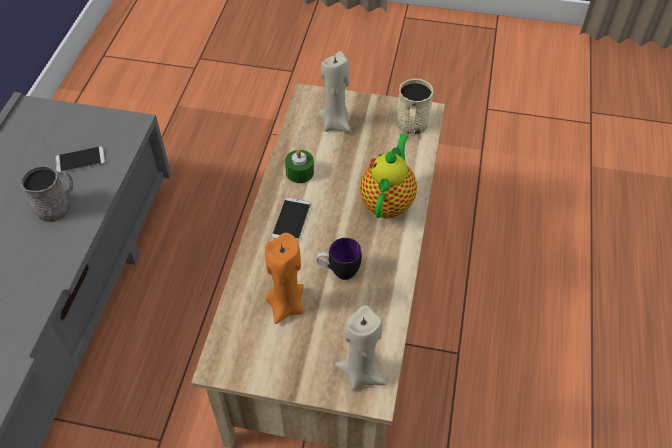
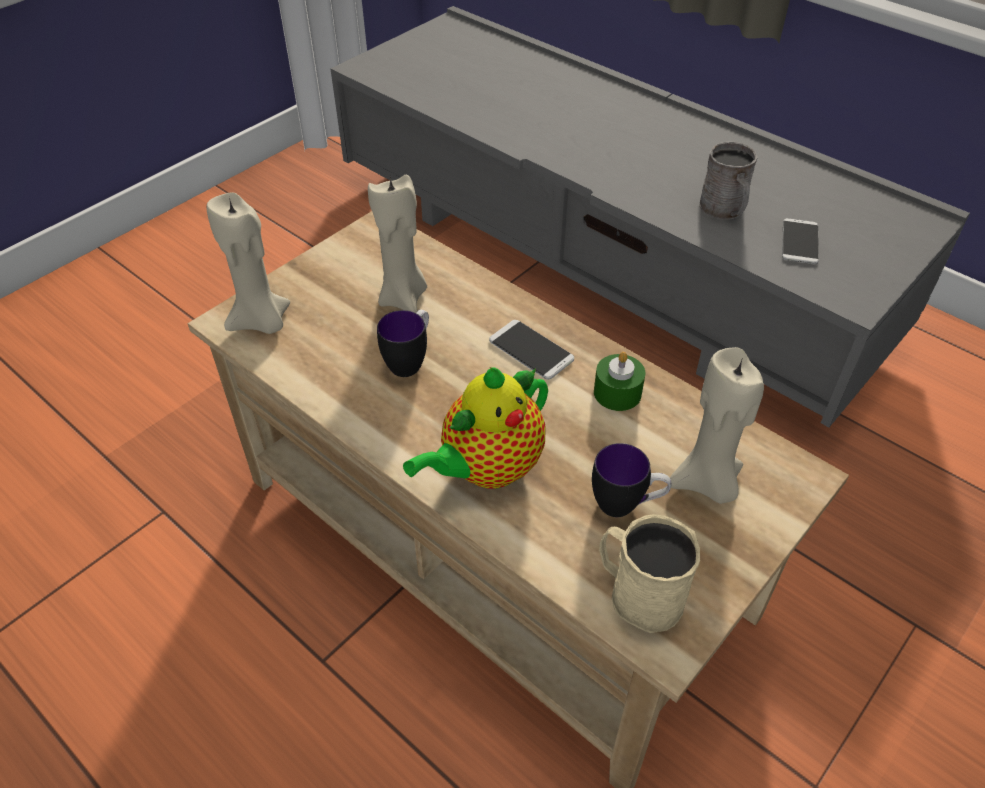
camera: 120 degrees right, 5 degrees down
orange candle [265,233,304,324] -> beige candle [368,175,427,313]
teapot [360,133,417,219] -> teapot turned 90 degrees clockwise [403,367,548,489]
none -> mug [592,443,671,517]

